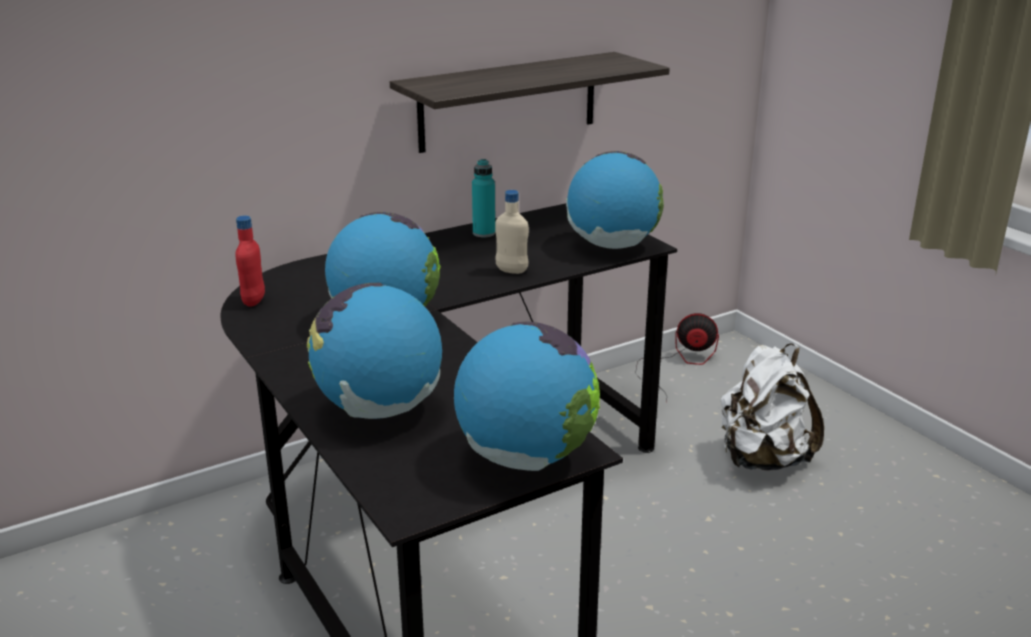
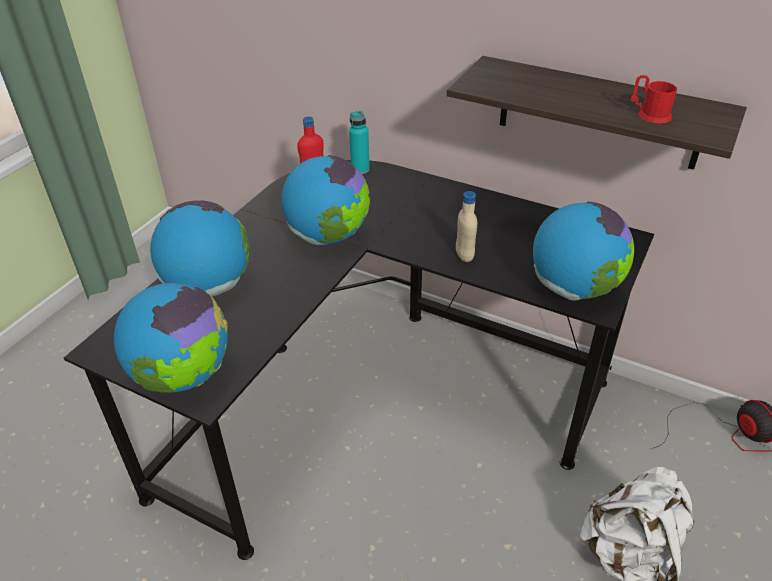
camera: 60 degrees right, 15 degrees up
turquoise bottle [472,159,495,237] -> turquoise bottle moved to [349,111,370,174]
none -> red mug [631,75,677,123]

